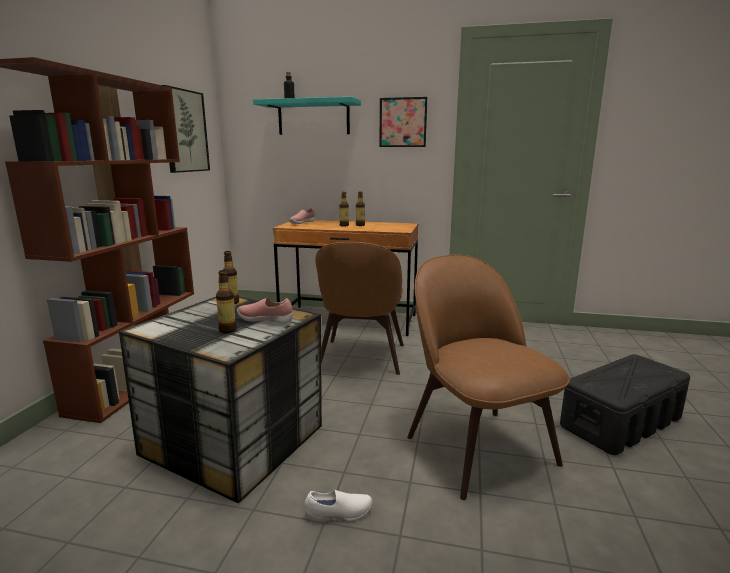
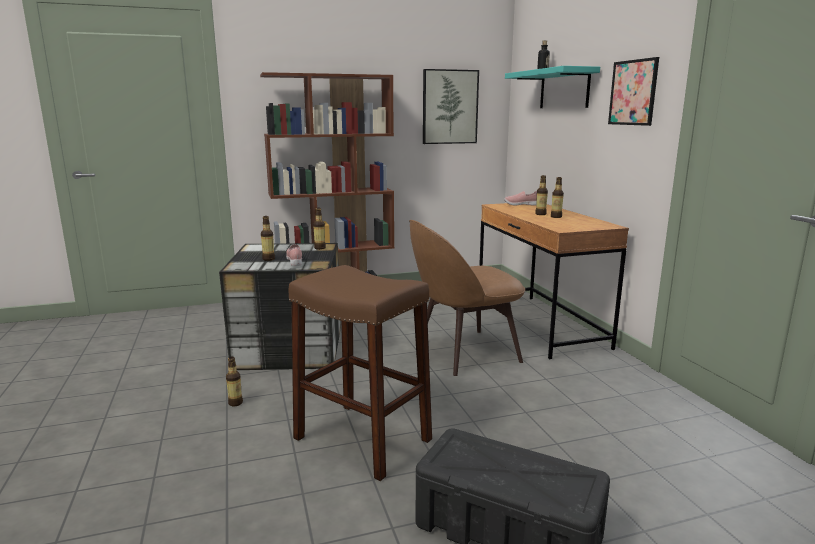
camera: 60 degrees right, 0 degrees up
white shoe [305,490,372,523] -> bottle [226,357,243,406]
brown chair [407,255,570,500] -> brown stool [288,265,432,481]

